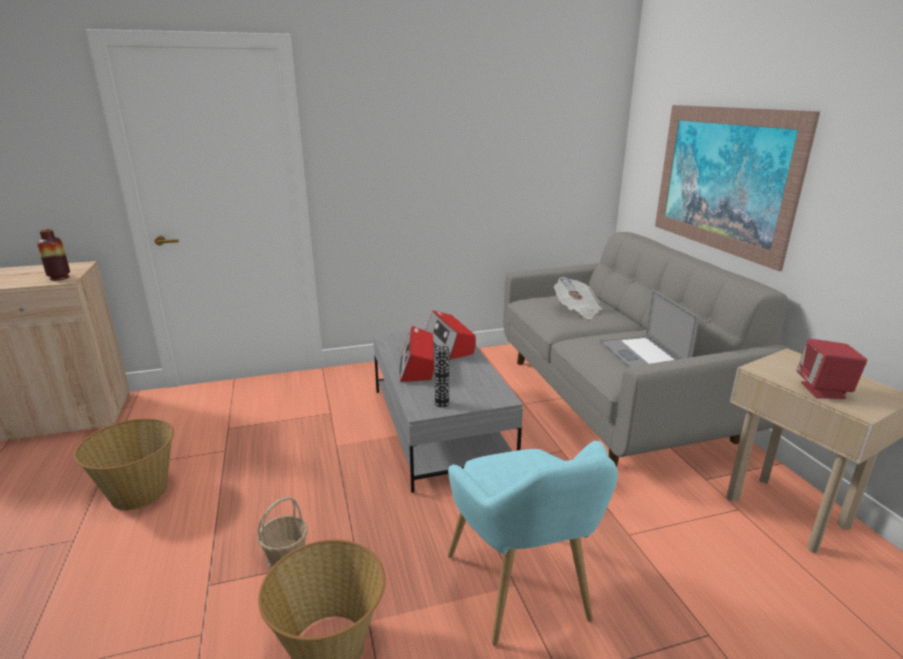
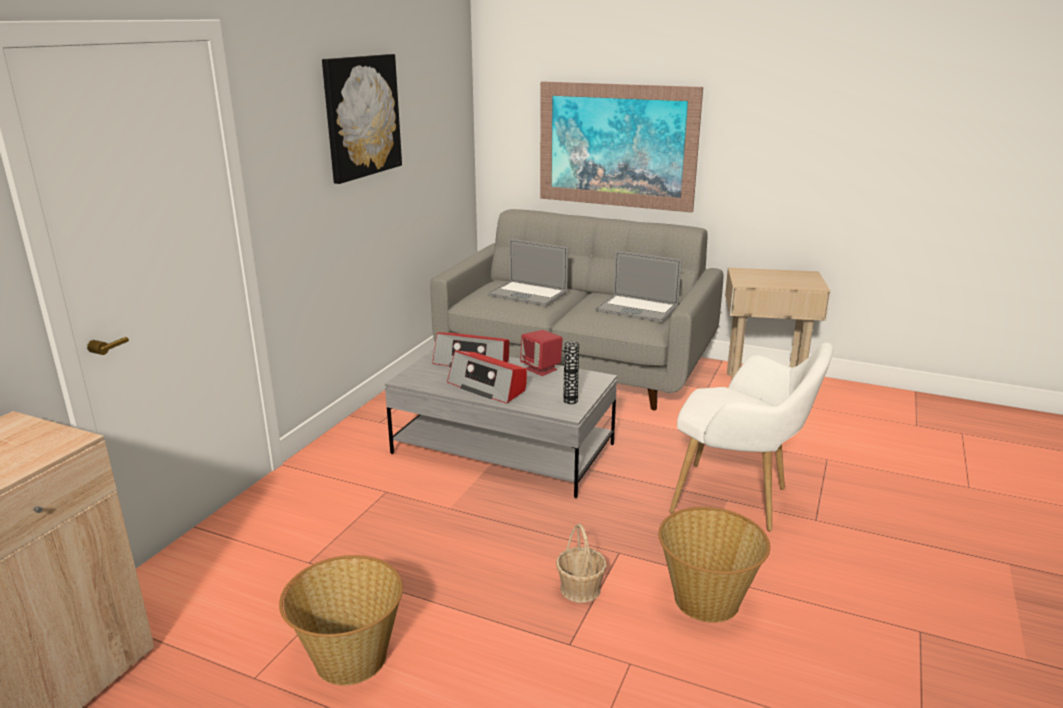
camera: 50 degrees left, 0 degrees up
vase [37,229,70,281] -> none
turquoise armchair [448,441,618,646] -> white armchair [669,342,833,531]
newspaper [554,277,602,319] -> laptop [487,239,568,306]
red speaker [796,339,867,399] -> red speaker moved to [520,330,563,376]
none -> picture [322,54,402,184]

